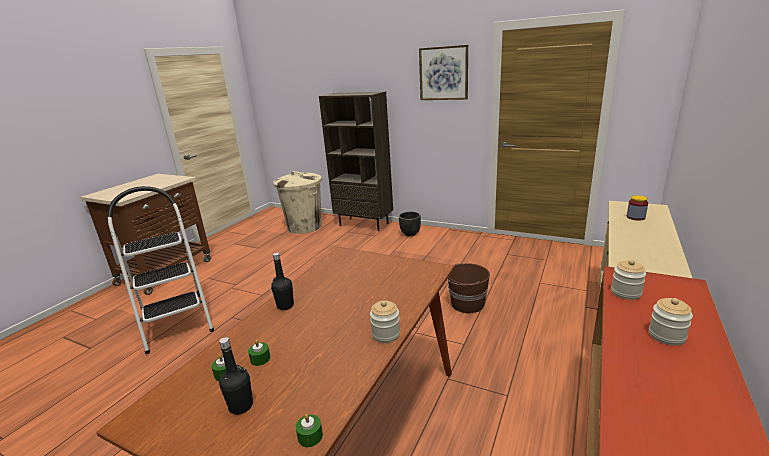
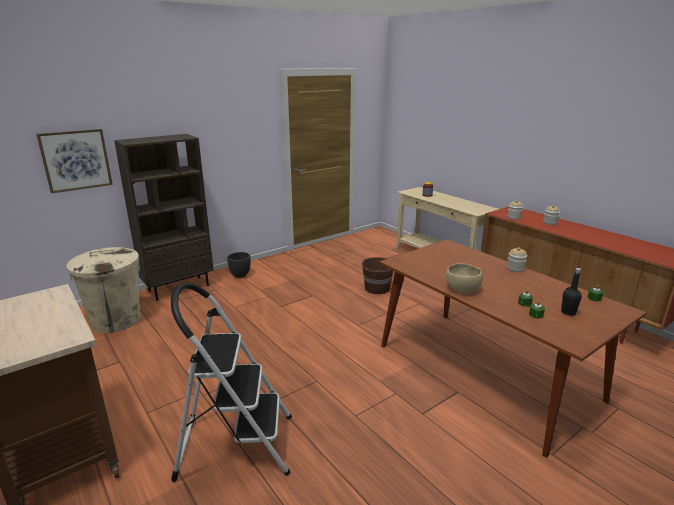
camera: 65 degrees left, 0 degrees up
black bottle [271,253,294,310] -> beige bowl [446,263,483,293]
picture [419,45,468,100] -> picture moved to [36,129,113,193]

